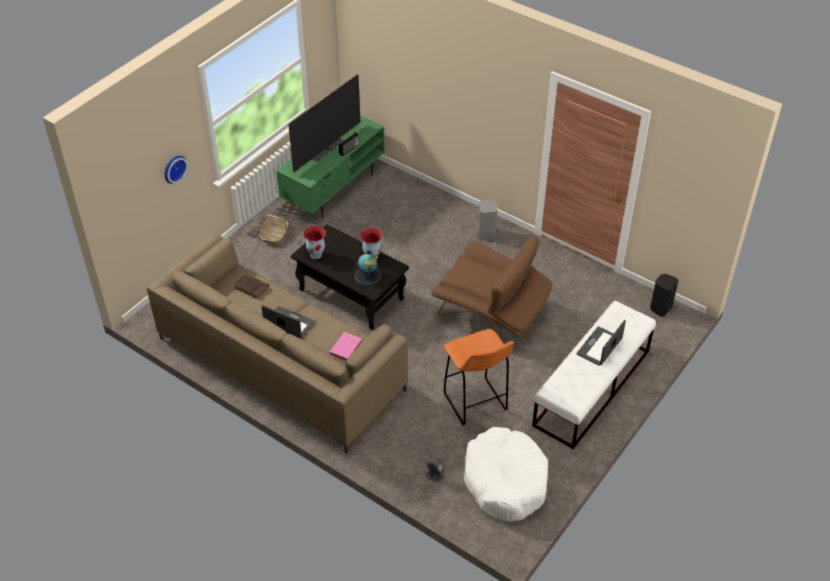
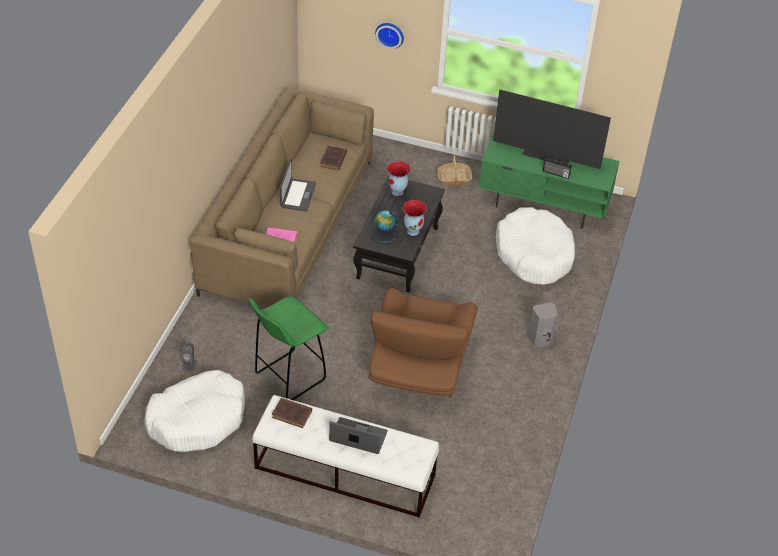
camera: 70 degrees right, 0 degrees up
orange stool [443,329,514,427] -> green stool [248,296,328,400]
black speaker [650,274,678,317] -> none
none -> brown book [272,398,312,428]
none -> white dog bed [496,207,575,285]

